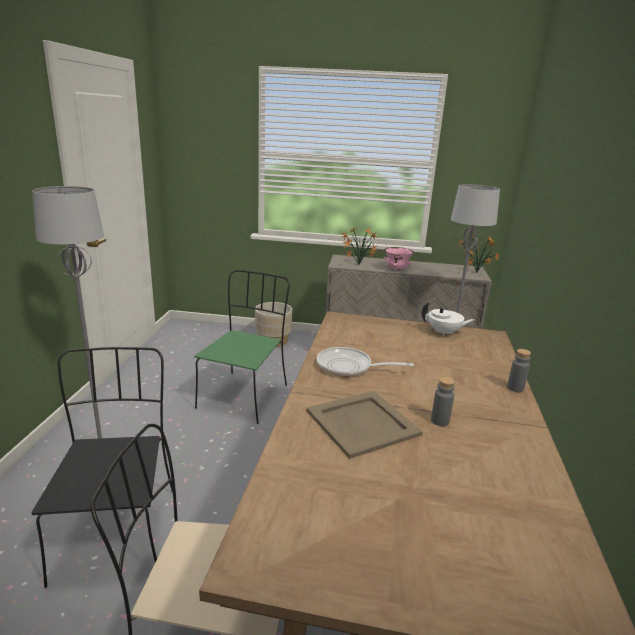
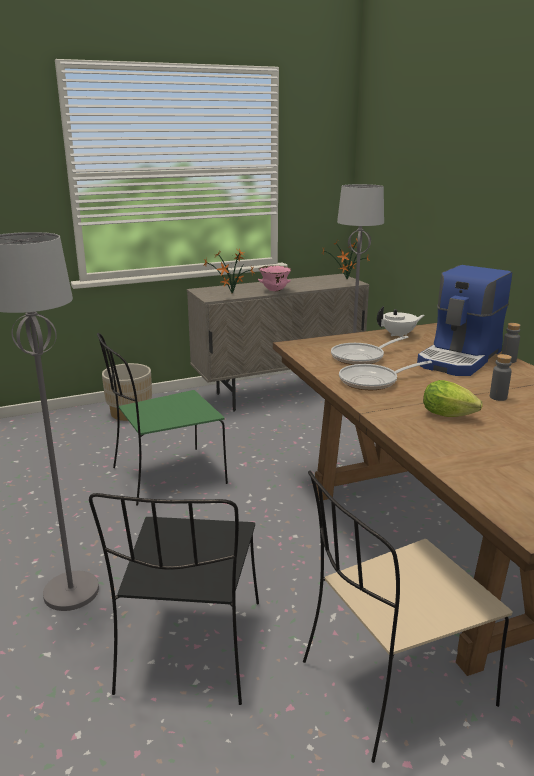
camera: 30 degrees left, 0 degrees up
black chair [31,347,173,588] -> black chair turned 135 degrees counterclockwise [89,493,259,705]
green chair [194,270,290,424] -> green chair turned 105 degrees counterclockwise [97,333,228,506]
beige tray [307,391,423,459] -> lettuce [423,380,483,417]
none -> frying pan [331,336,408,365]
none -> coffee machine [417,265,512,376]

